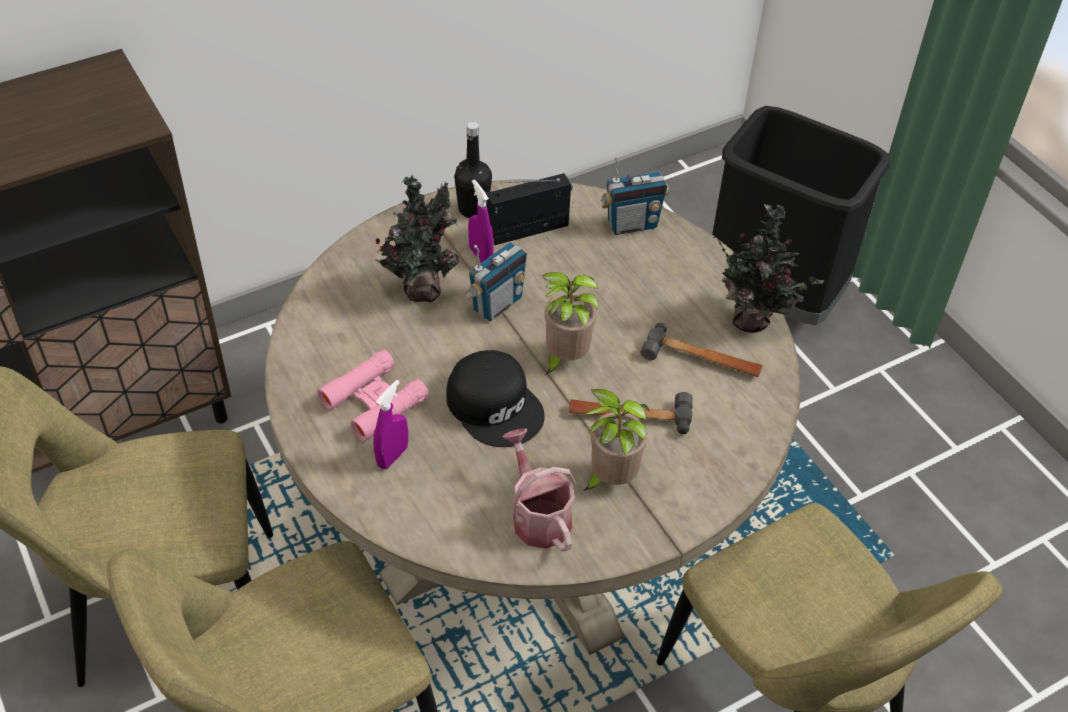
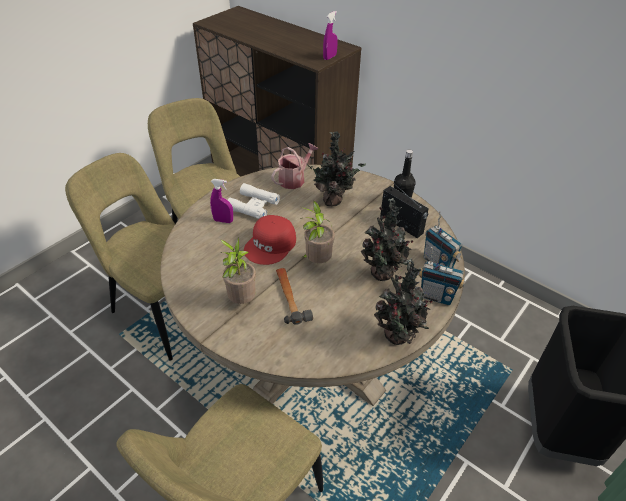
camera: 70 degrees right, 5 degrees down
pink binoculars [317,350,429,441] -> white binoculars [228,183,280,219]
black cap [446,350,544,447] -> red cap [244,215,296,265]
radio [463,242,527,321] -> radio moved to [418,247,465,305]
purple spray bottle [468,180,494,263] -> purple spray bottle moved to [323,11,338,60]
watering can [502,428,576,552] -> watering can moved to [271,143,318,189]
hammer [641,323,763,377] -> none
none -> potted plant [360,198,413,281]

